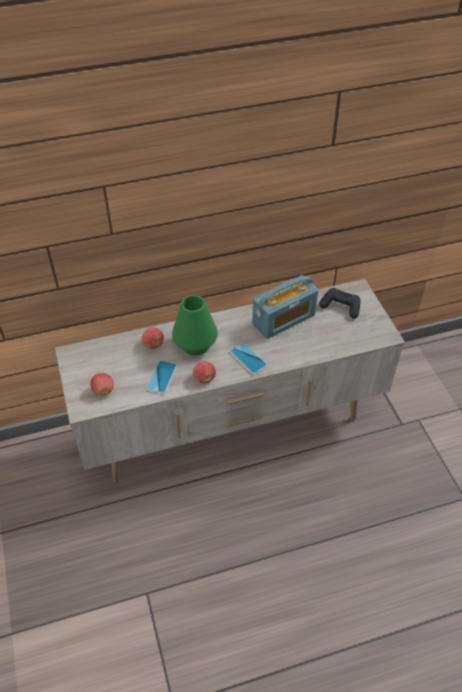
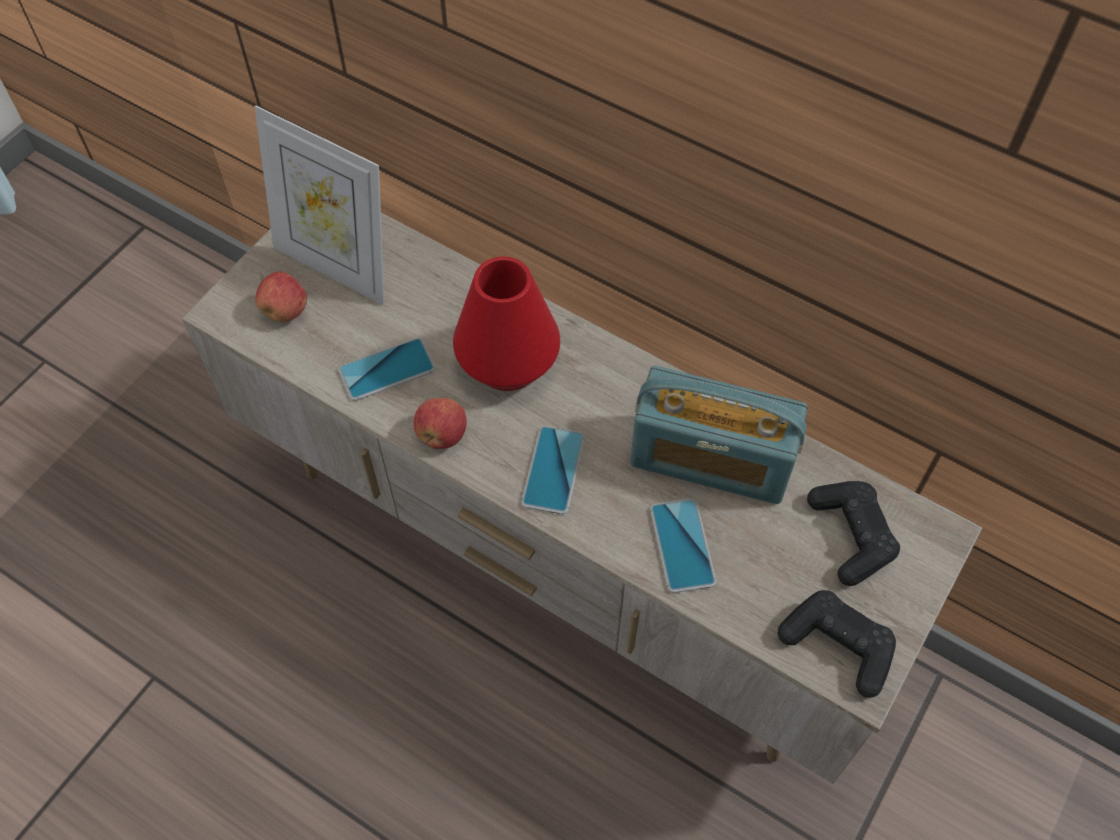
camera: 50 degrees right, 10 degrees up
apple [142,327,164,349] -> none
green vase [172,295,218,355] -> red vase [453,257,560,391]
none -> picture frame [255,105,384,305]
none -> phone [650,499,716,593]
none -> black game controller [778,590,896,698]

